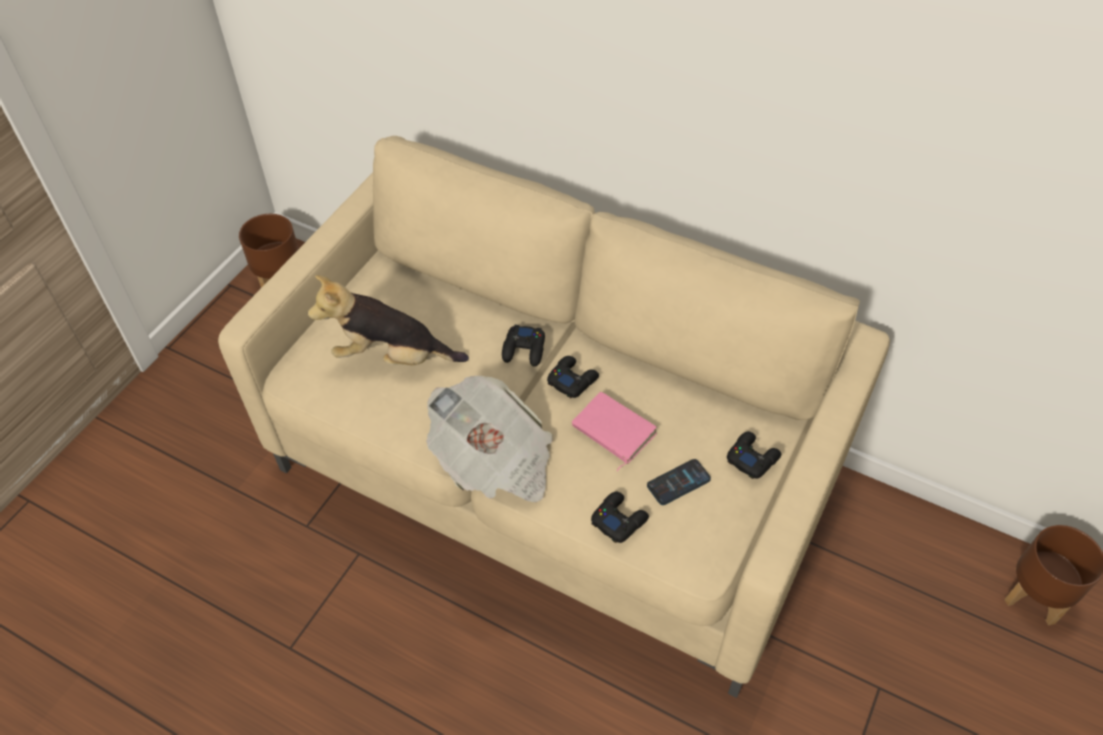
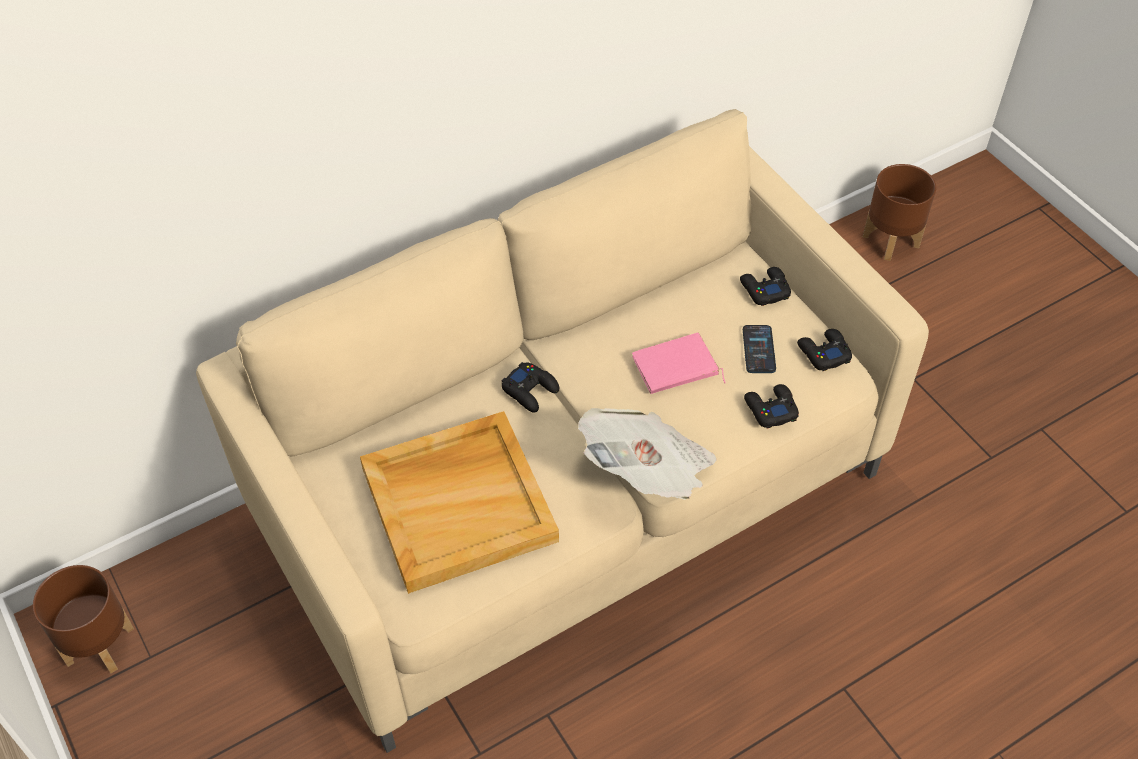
camera: 60 degrees left, 0 degrees up
plush toy [308,275,469,365] -> beige tray [360,411,559,594]
black game controller [547,356,599,398] -> black game controller moved to [797,329,852,371]

